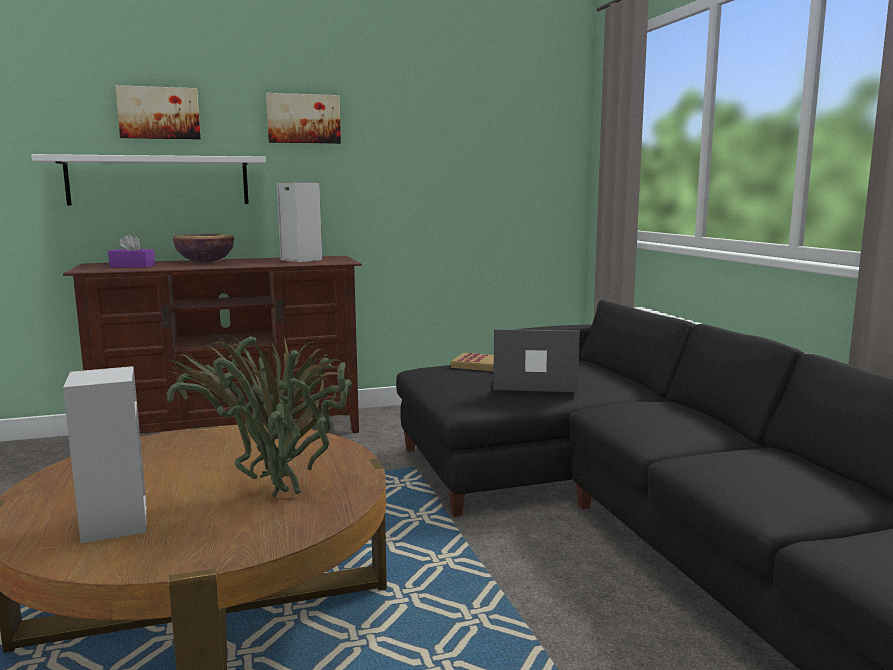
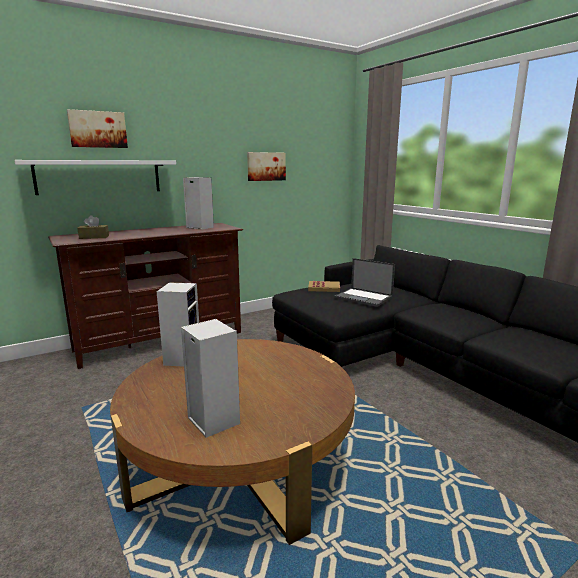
camera: 15 degrees left, 5 degrees up
purple tissue box [108,234,155,268] -> brown tissue box [77,215,109,239]
potted plant [167,332,352,497] -> none
bowl [173,234,234,262] -> none
picture [266,93,341,144] -> picture moved to [247,152,286,181]
laptop [493,329,580,392] -> laptop turned 135 degrees counterclockwise [334,258,395,307]
none -> speaker [157,283,199,367]

